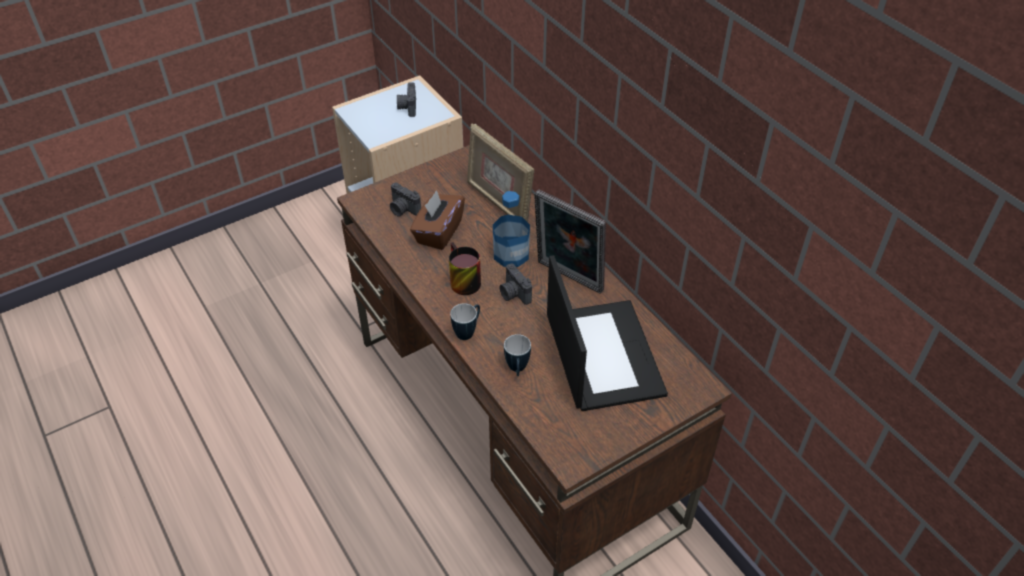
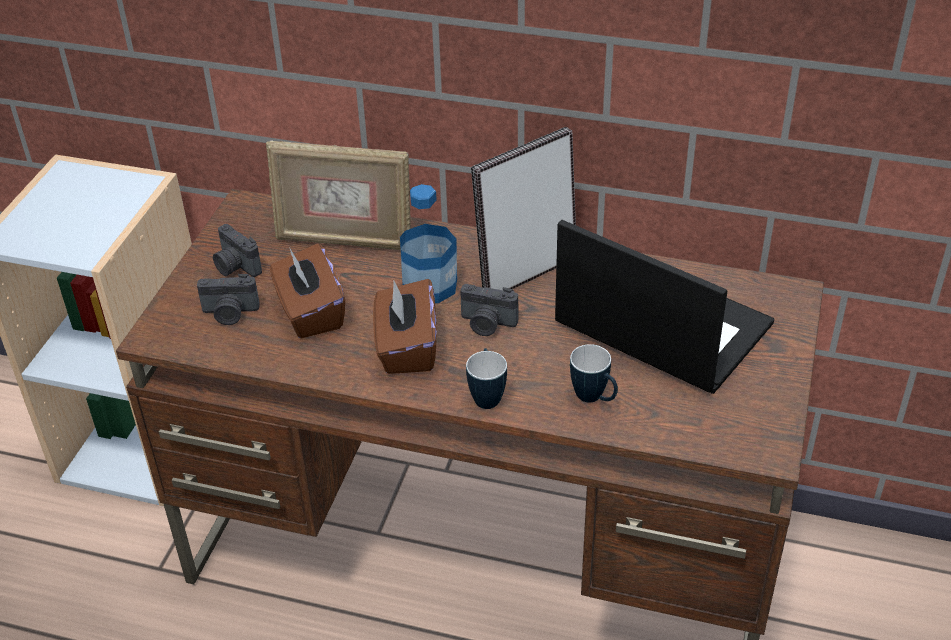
camera: 40 degrees left, 5 degrees down
camera [397,83,416,117] -> camera moved to [213,224,262,277]
mug [449,242,481,295] -> brown tissue box [373,279,437,374]
picture frame [534,189,606,294] -> picture frame turned 150 degrees clockwise [471,127,576,290]

